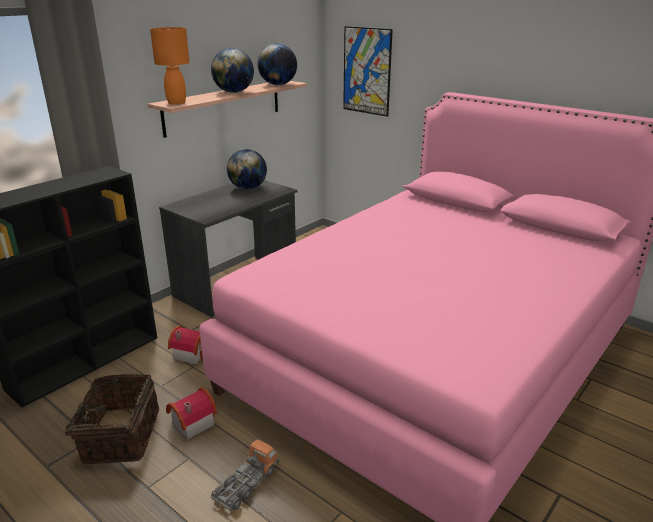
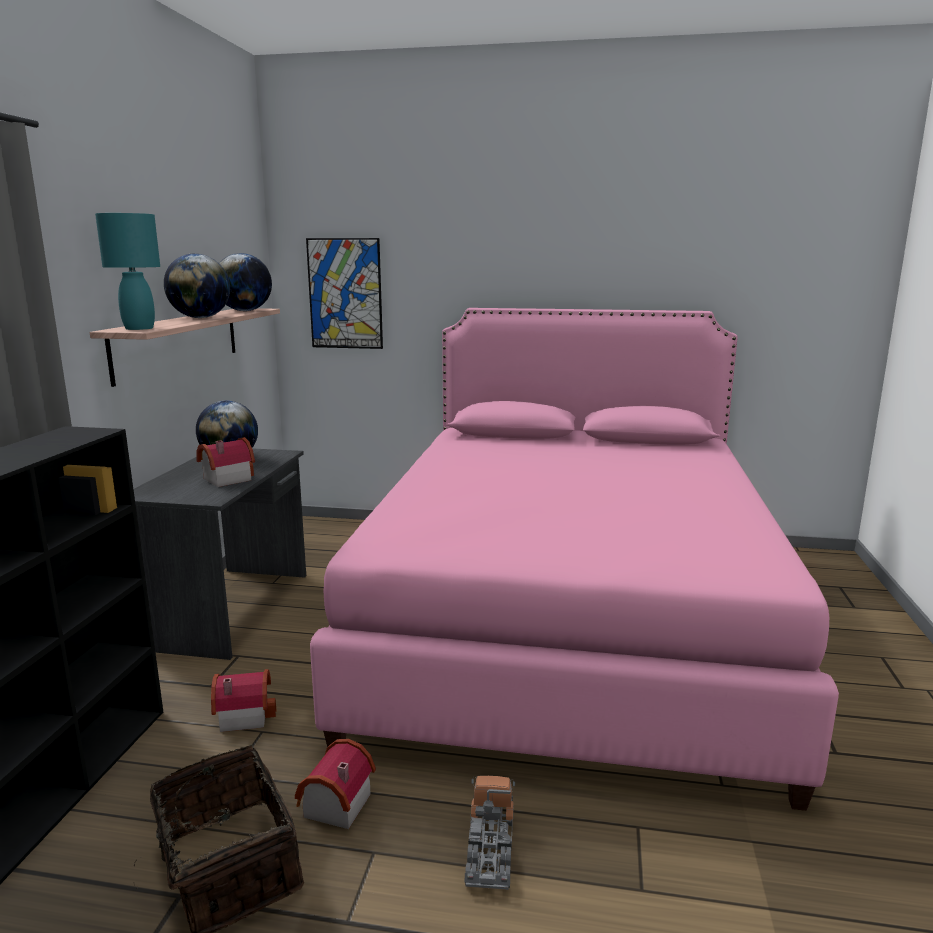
camera: 30 degrees left, 10 degrees down
orange table lamp [150,27,190,105] -> turquoise table lamp [95,213,160,330]
none -> toy house [196,437,255,487]

